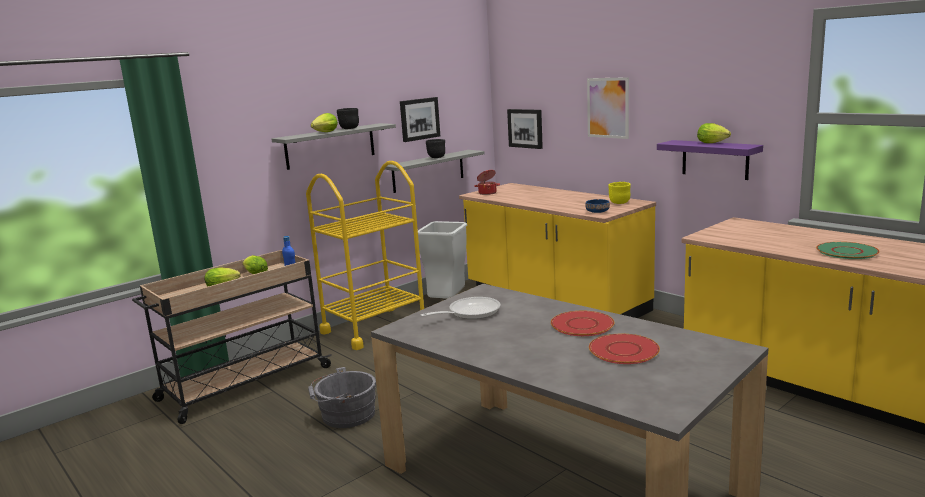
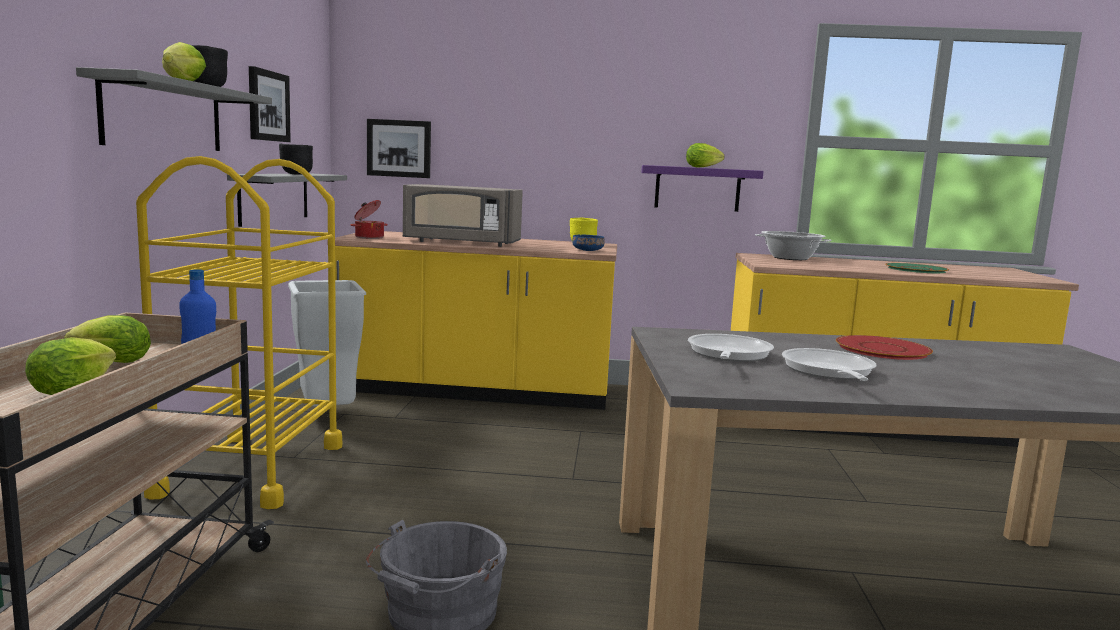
camera: 45 degrees left, 5 degrees down
picture [587,77,629,139] -> none
red plate [589,334,660,364] -> none
none -> grey microwave [403,184,523,247]
none -> cooking pot [755,231,832,260]
none -> frying pan [782,348,877,381]

